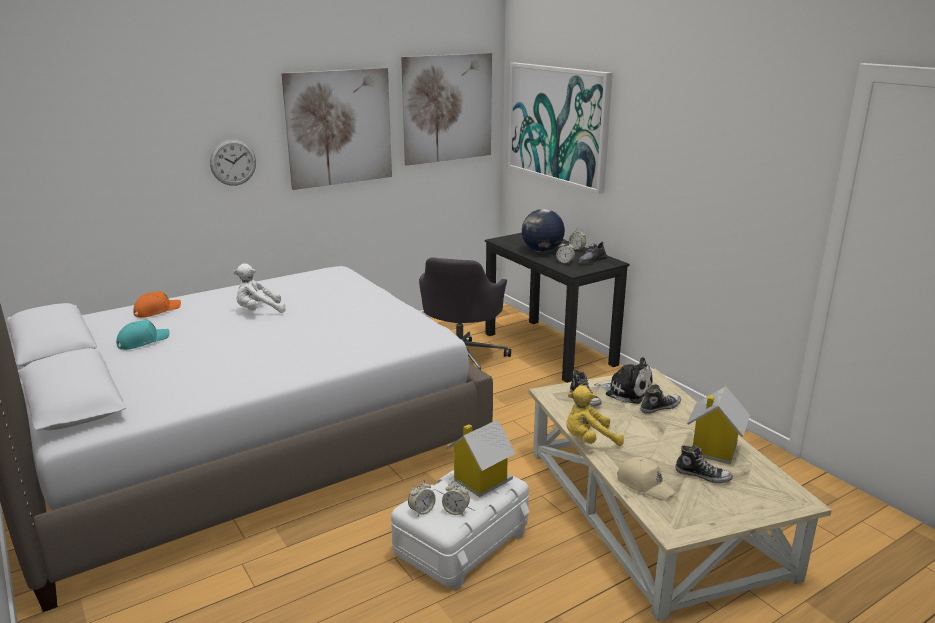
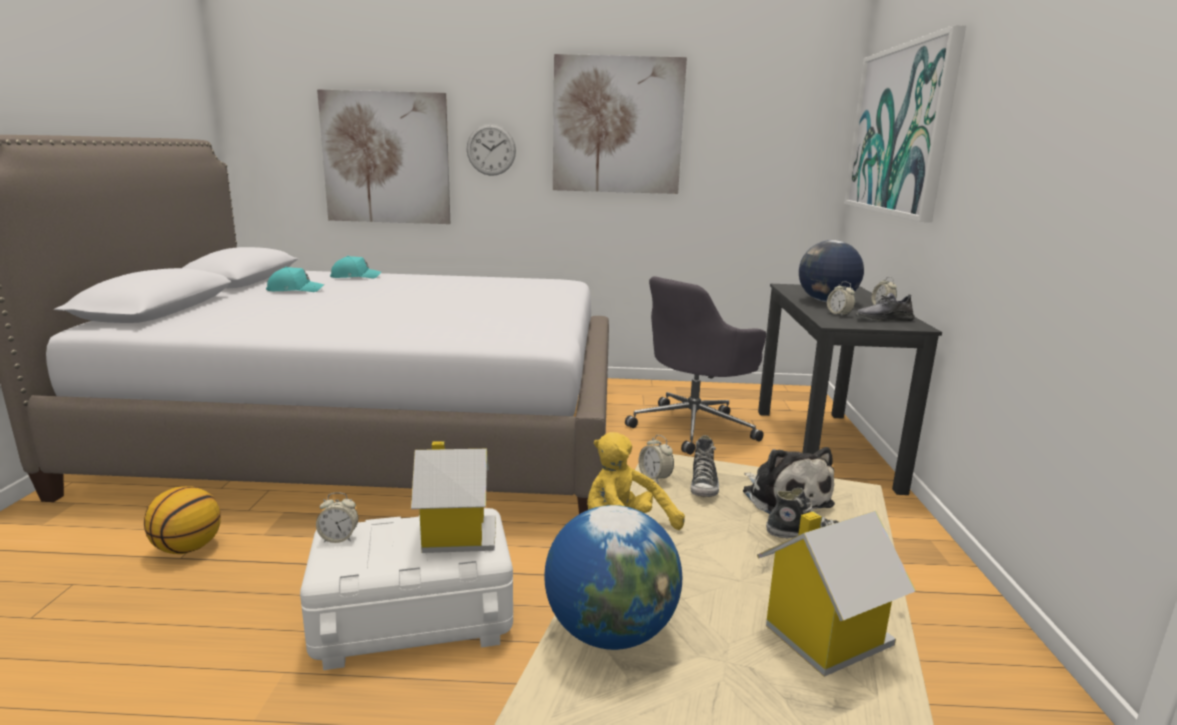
camera: 35 degrees right, 5 degrees down
orange cap [133,291,181,318] -> turquoise cap [330,256,381,279]
white plush toy [233,263,286,313] -> none
picture [401,53,492,166] -> picture moved to [317,89,450,224]
alarm clock [442,481,470,516] -> alarm clock moved to [639,435,674,483]
beige cap [617,457,676,500] -> globe [544,505,682,650]
shoe [675,445,733,484] -> none
none -> basketball [144,486,221,554]

